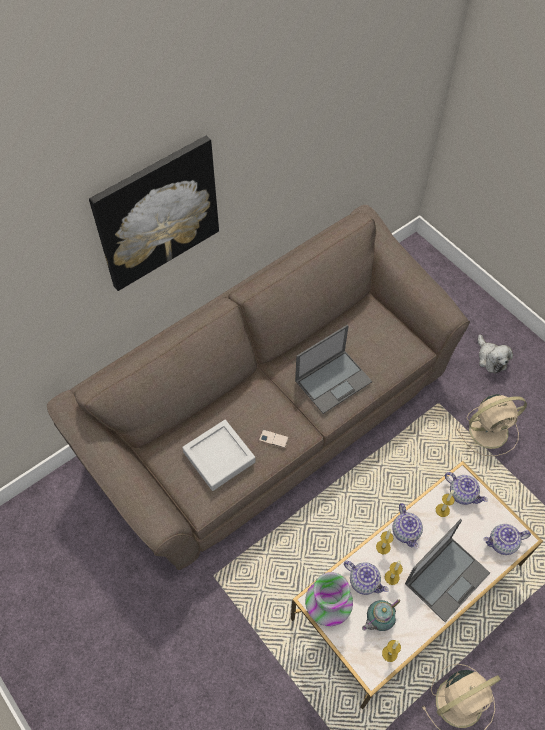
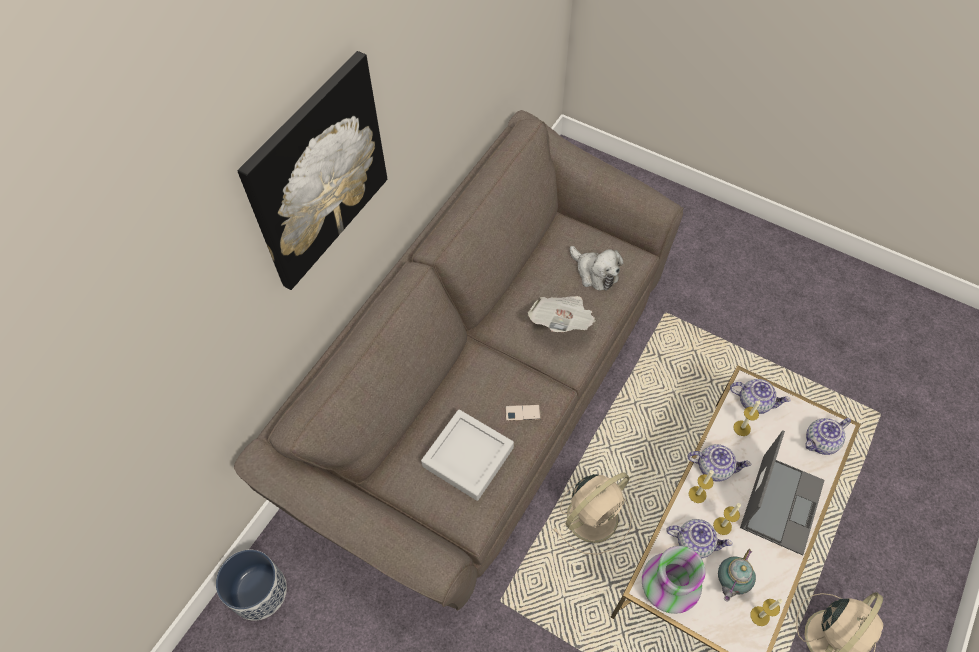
camera: 20 degrees left, 0 degrees up
laptop [295,324,372,414] -> newspaper [528,296,596,332]
teapot [392,503,423,549] -> teapot turned 45 degrees counterclockwise [688,444,751,482]
beige fan [457,394,527,456] -> beige fan moved to [553,472,632,555]
plush toy [478,335,513,374] -> plush toy moved to [570,246,623,291]
none -> planter [216,550,287,621]

